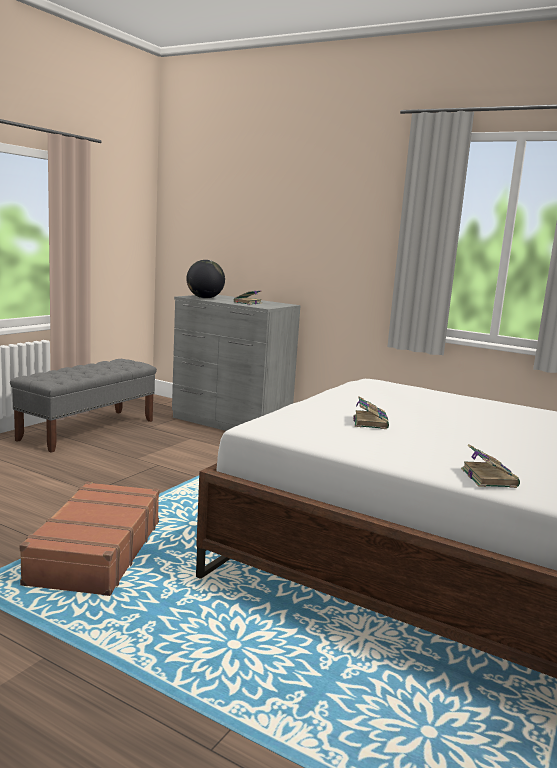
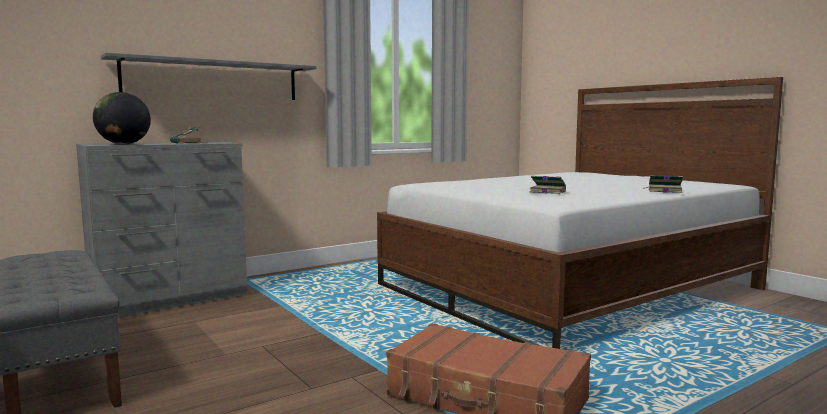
camera: 65 degrees left, 5 degrees down
none -> grey shelf [100,52,317,100]

